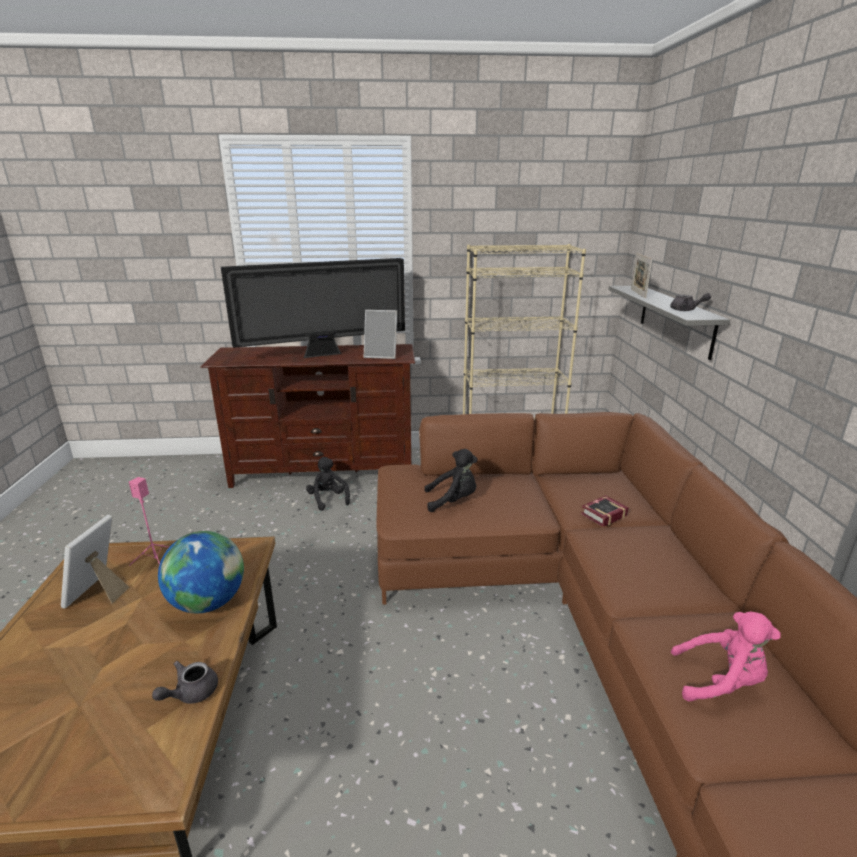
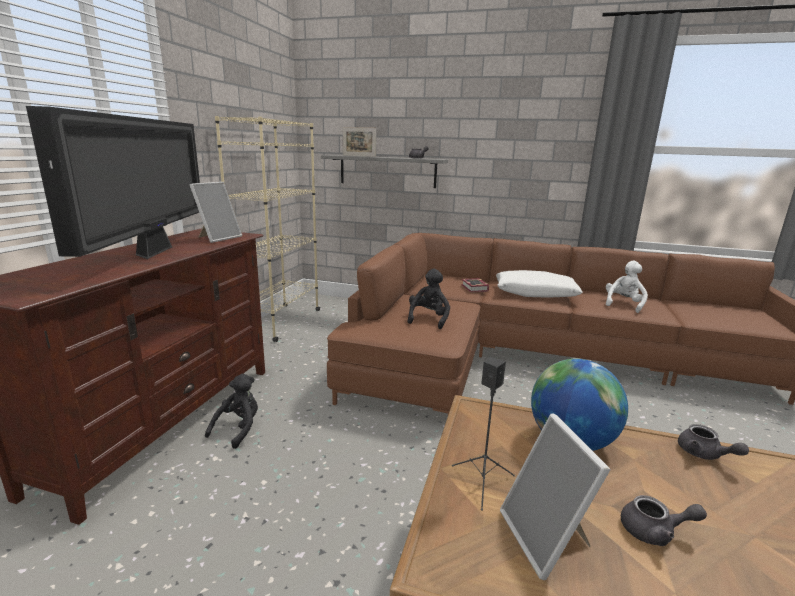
camera: 70 degrees left, 5 degrees down
picture frame [61,515,129,609] -> picture frame turned 45 degrees clockwise [500,414,611,580]
pink speaker [129,477,169,566] -> black speaker [452,357,515,511]
black plush toy [306,457,350,511] -> black plush toy turned 120 degrees clockwise [205,374,258,449]
pink plush toy [671,612,781,702] -> white plush toy [606,261,648,313]
none -> white pillow [496,270,583,298]
none -> grey teapot [621,495,707,546]

